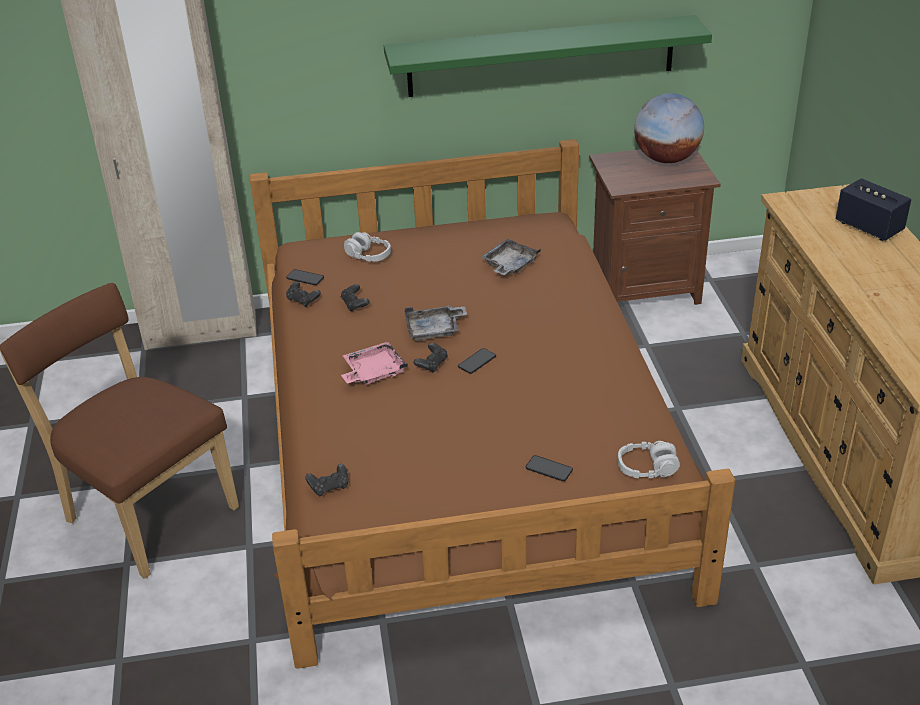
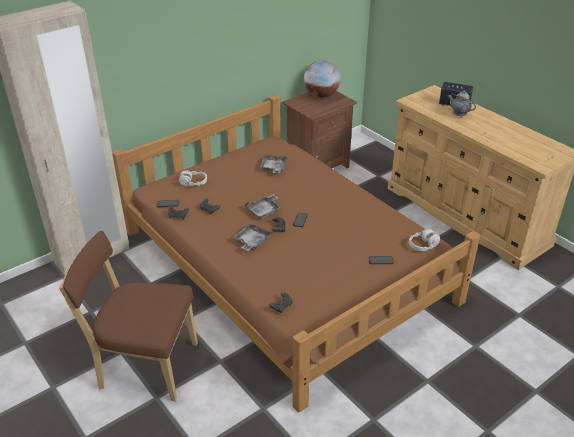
camera: 30 degrees left, 0 degrees up
pink tray [341,342,408,385] -> grey tray [232,223,272,251]
green shelf [384,15,712,97] -> none
none -> teapot [448,91,476,117]

